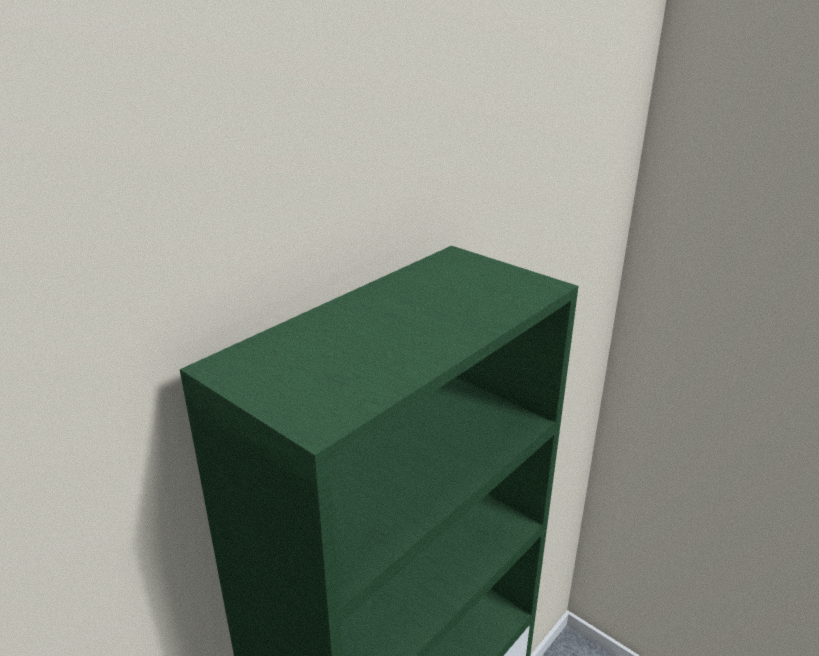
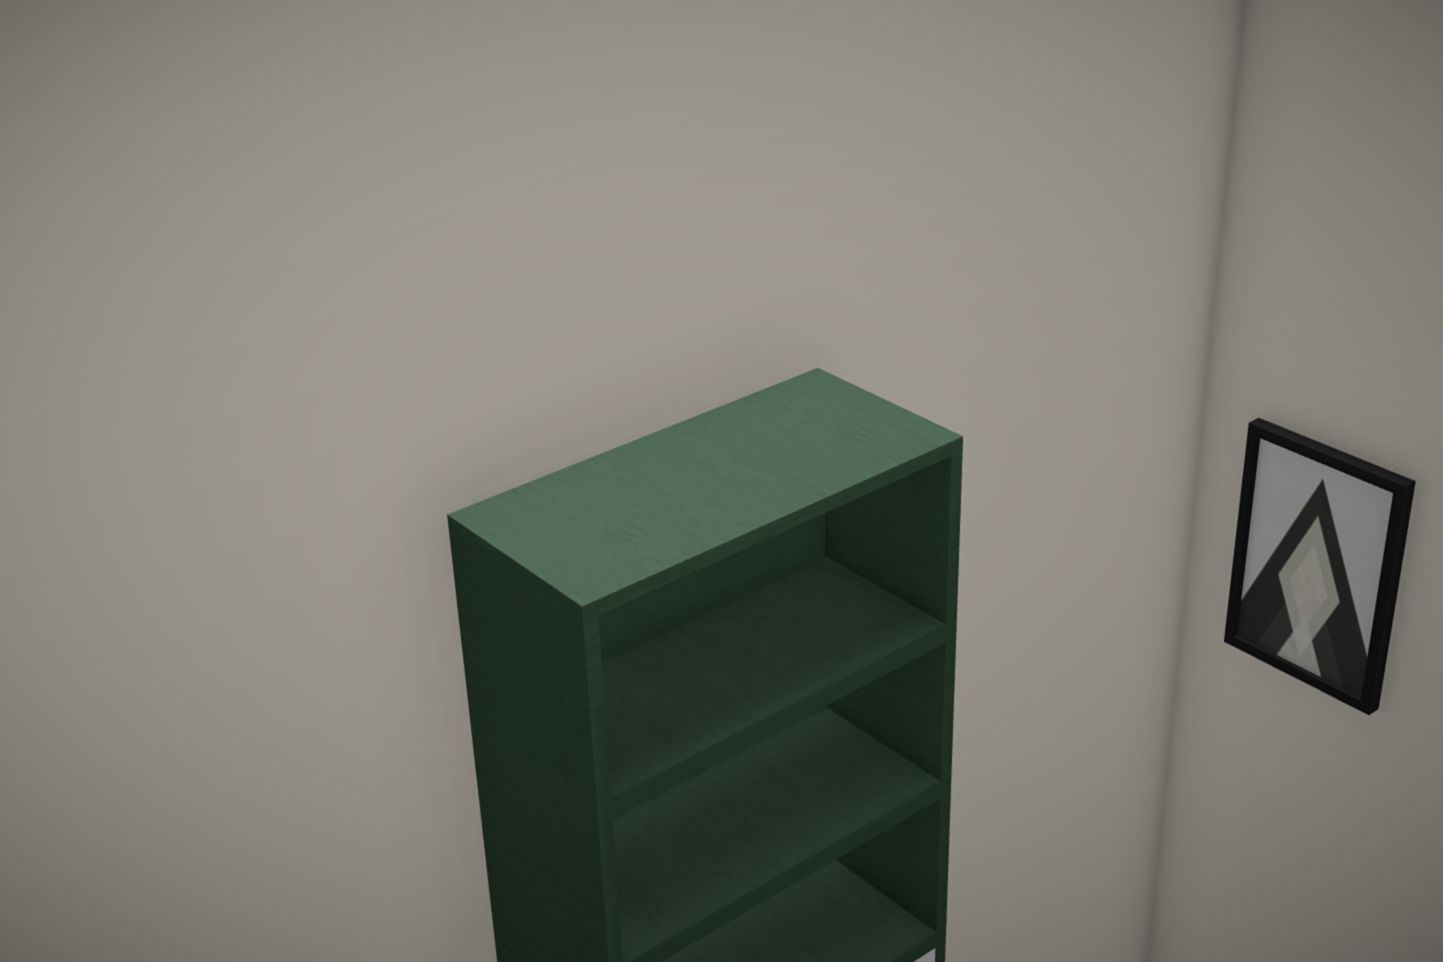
camera: 10 degrees right, 0 degrees up
none -> picture [1224,418,1416,715]

